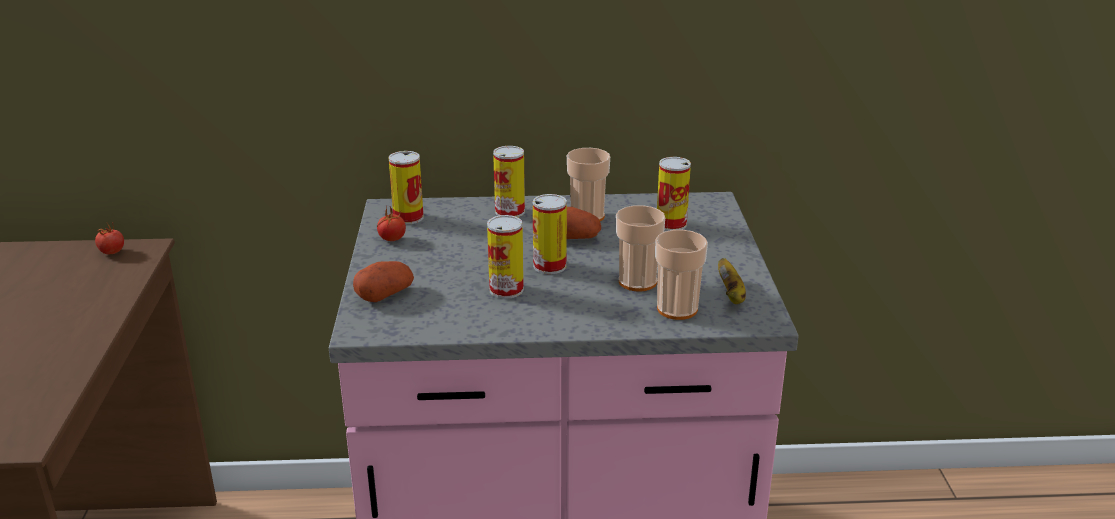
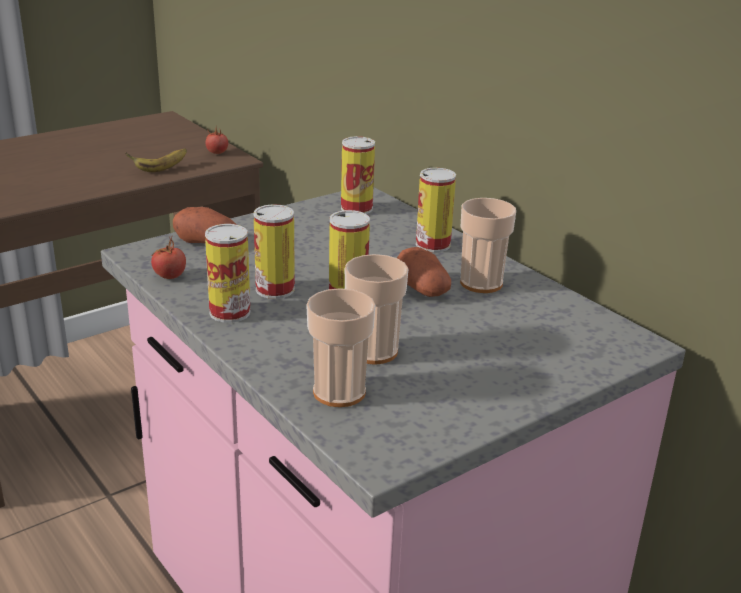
camera: 55 degrees right, 0 degrees up
tomato [377,207,406,241] -> tomato moved to [151,237,186,279]
can [657,157,691,231] -> can moved to [205,224,250,323]
banana [718,258,746,304] -> banana moved to [125,148,187,172]

